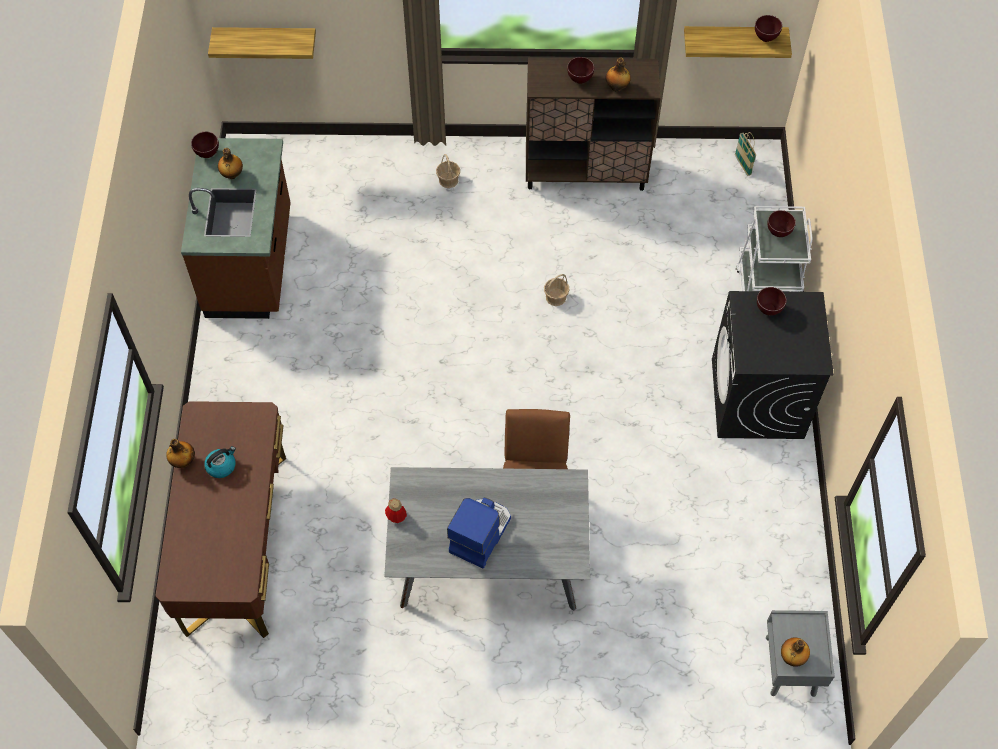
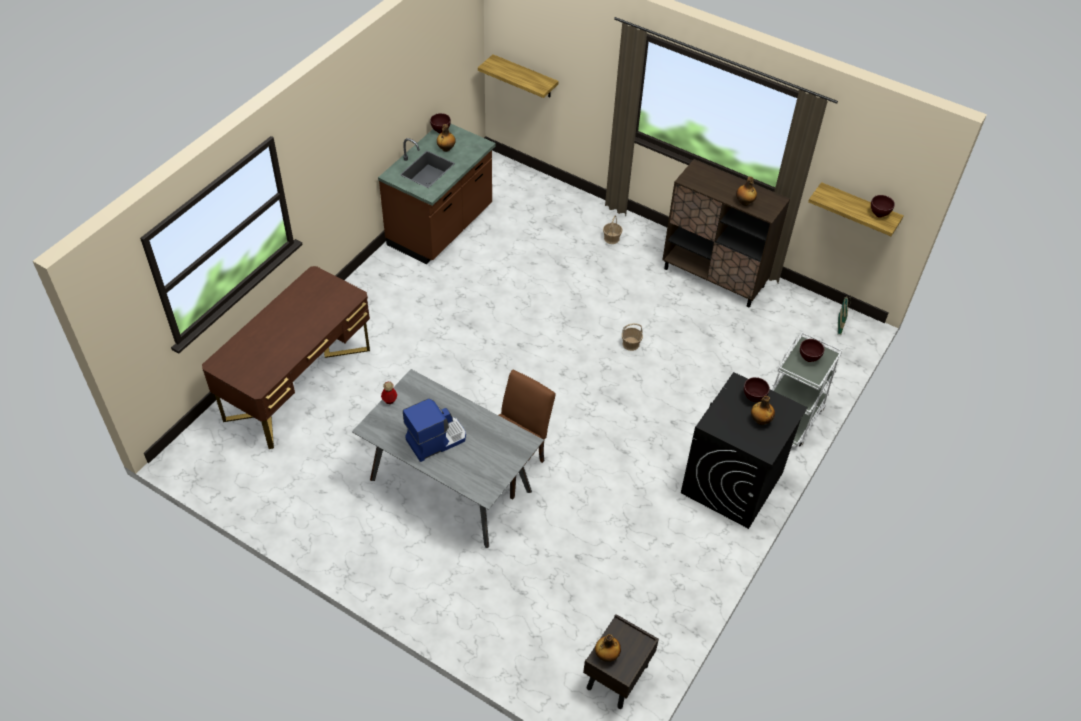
camera: 30 degrees right, 10 degrees down
bottle [166,439,195,468] -> bottle moved to [751,396,775,425]
kettle [204,446,236,478] -> none
brown bowl [567,57,594,84] -> none
grey nightstand [766,610,835,697] -> brown nightstand [583,614,659,709]

